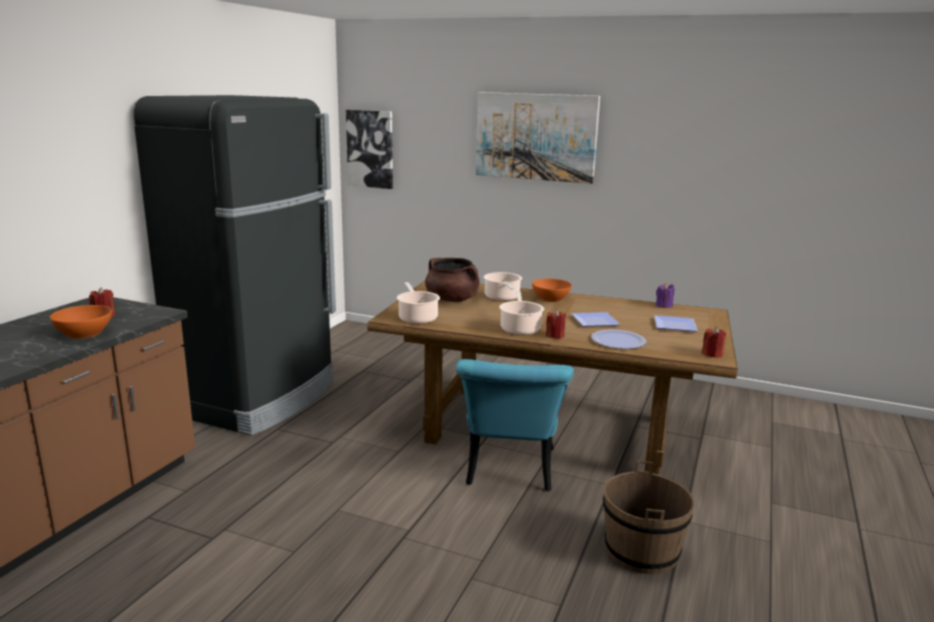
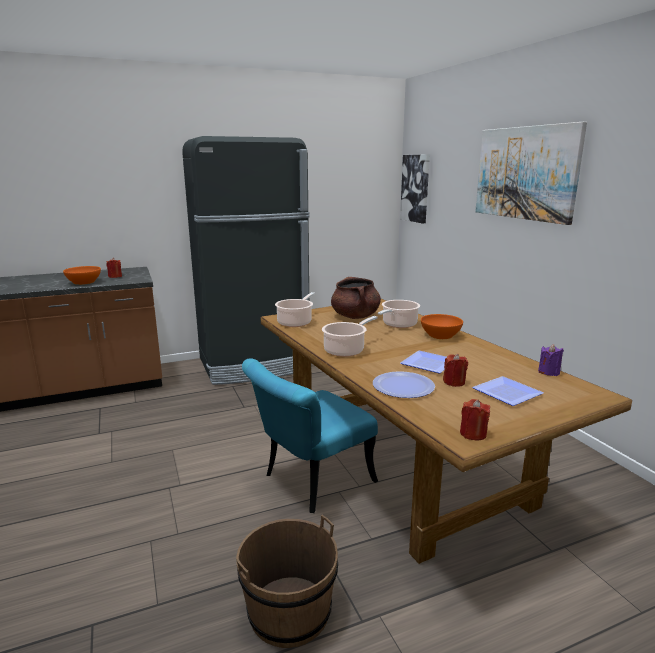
camera: 45 degrees right, 0 degrees up
red candle [546,310,566,339] -> red candle moved to [443,354,468,387]

